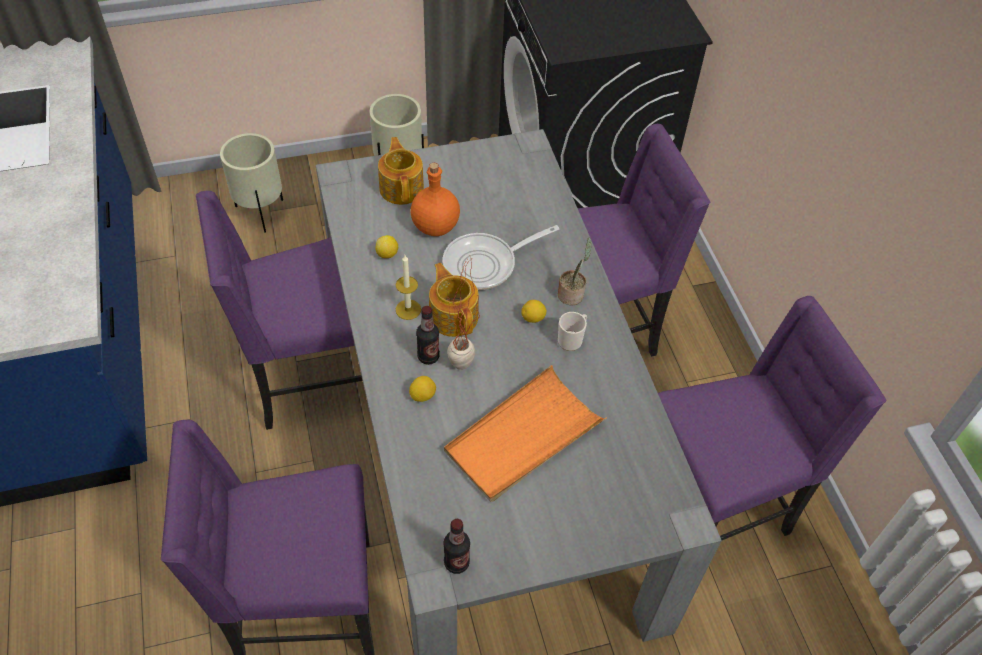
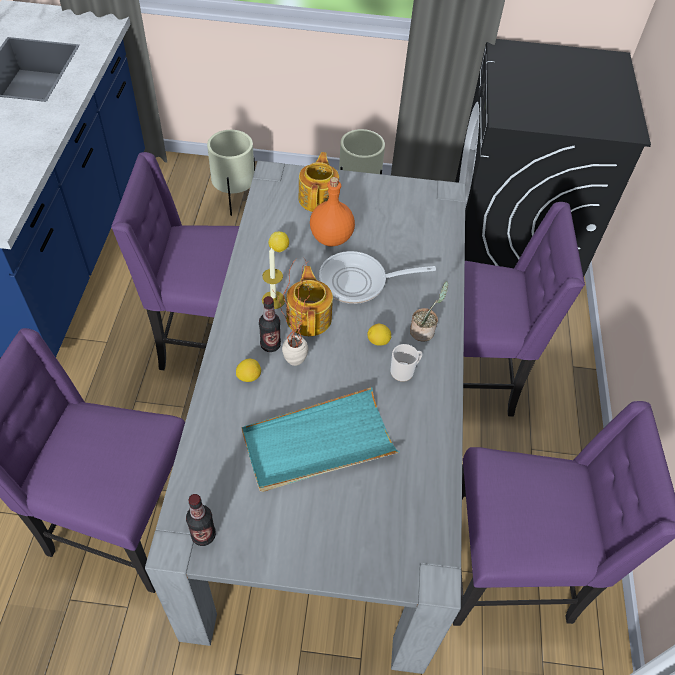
camera: 20 degrees right, 0 degrees up
orange tray [444,365,606,502] -> turquoise tray [241,387,400,492]

